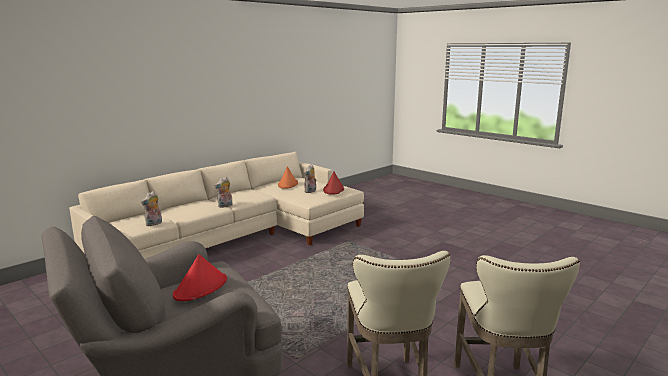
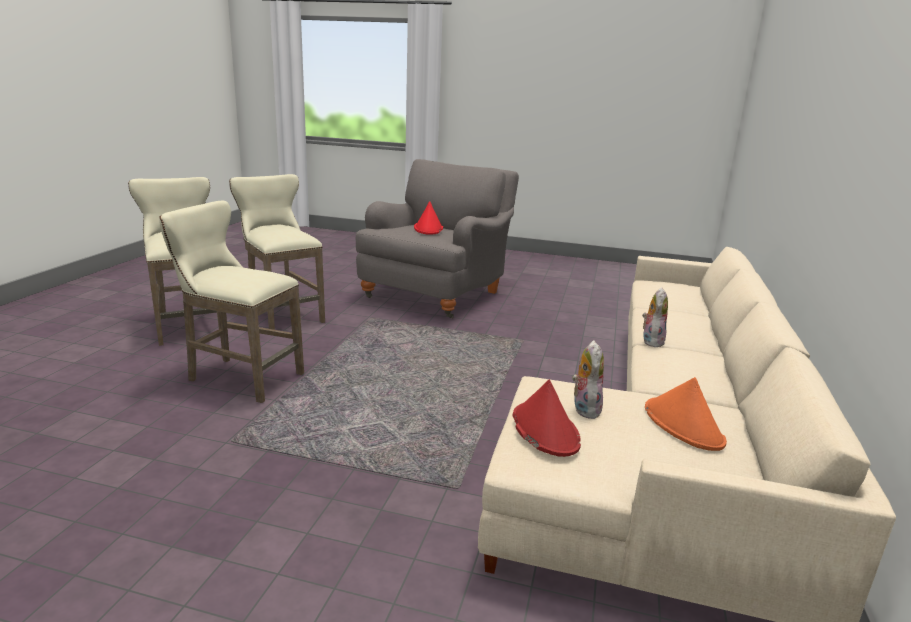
camera: 150 degrees right, 5 degrees up
plush toy [141,191,162,226] -> none
none -> beige stool [159,201,304,403]

